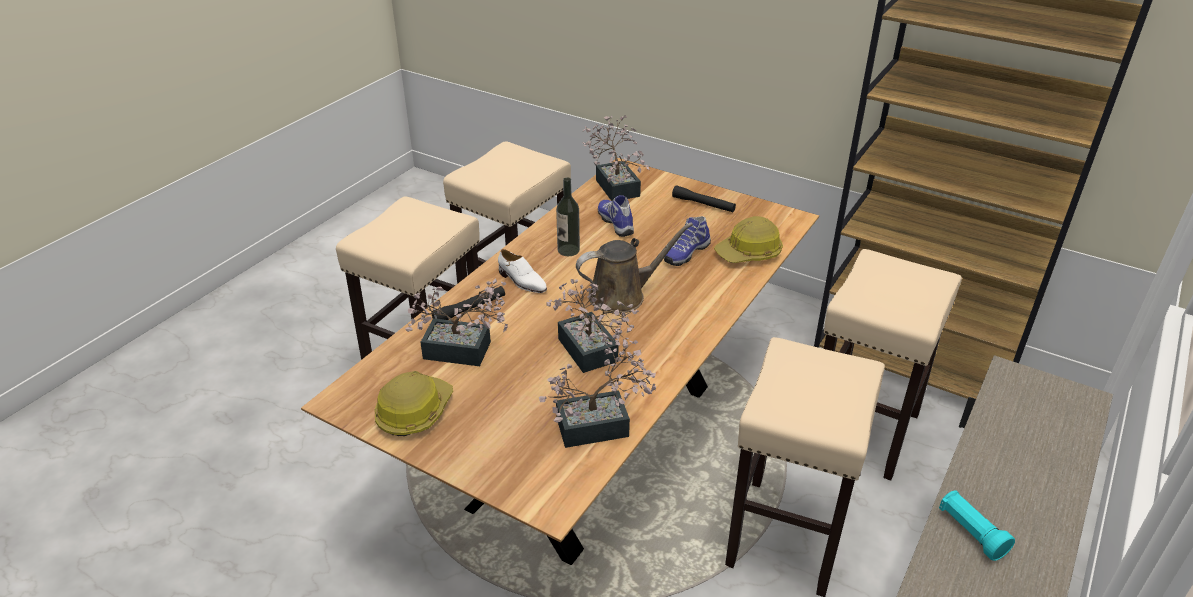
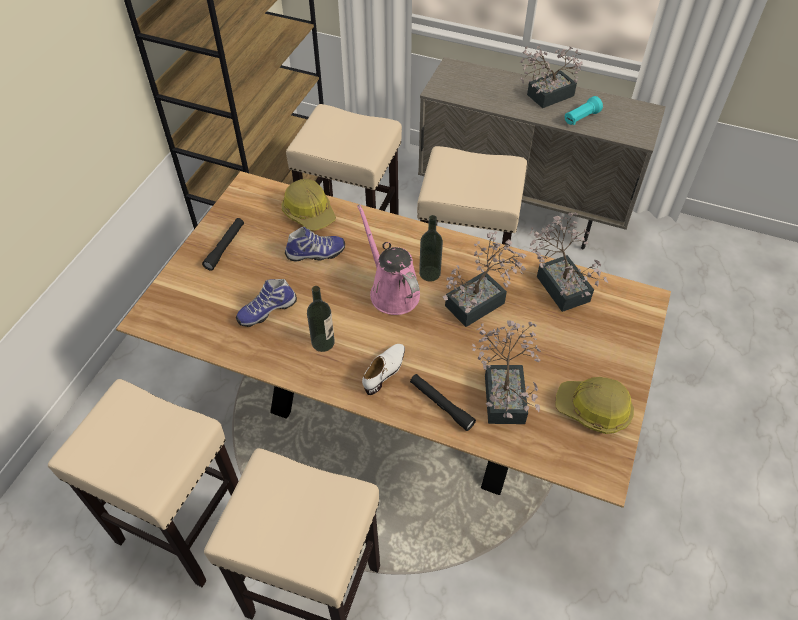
camera: 100 degrees left, 15 degrees up
brown watering can [576,222,693,313] -> pink watering can [357,204,420,315]
potted plant [582,115,650,201] -> potted plant moved to [520,45,583,108]
shoe [664,216,711,266] -> shoe turned 45 degrees counterclockwise [285,226,345,261]
none -> bottle [419,215,443,282]

